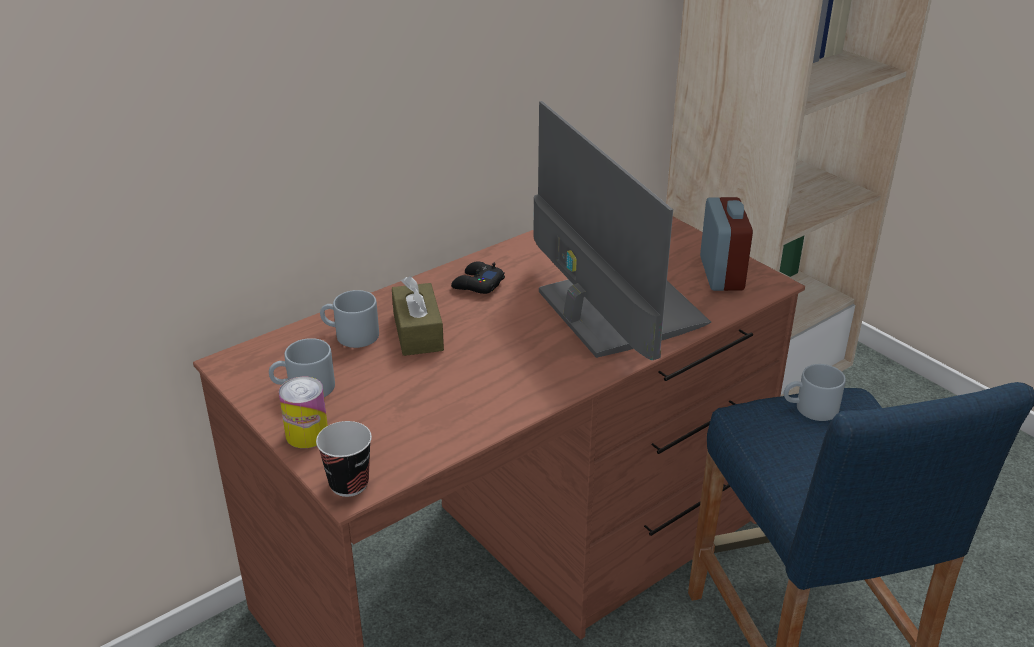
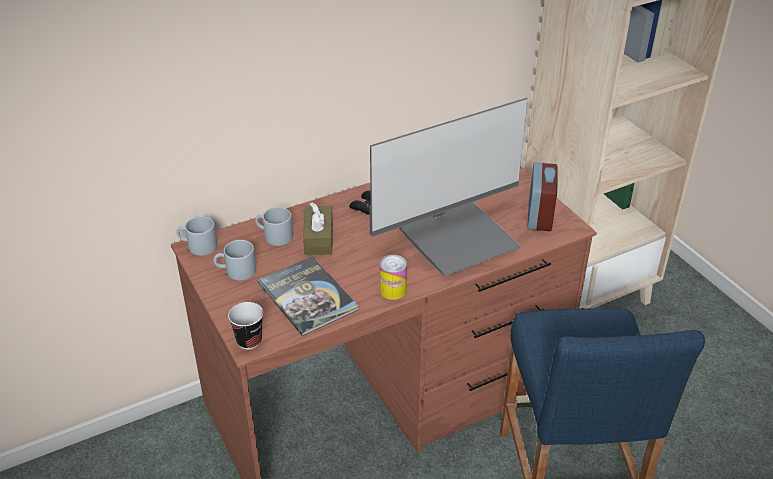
camera: 10 degrees right, 5 degrees up
can [279,377,328,448] -> can moved to [380,255,407,300]
monitor [533,101,711,360] -> monitor turned 75 degrees clockwise [369,98,528,276]
grey mug [784,364,846,421] -> grey mug moved to [176,216,217,256]
none -> book [257,256,359,336]

